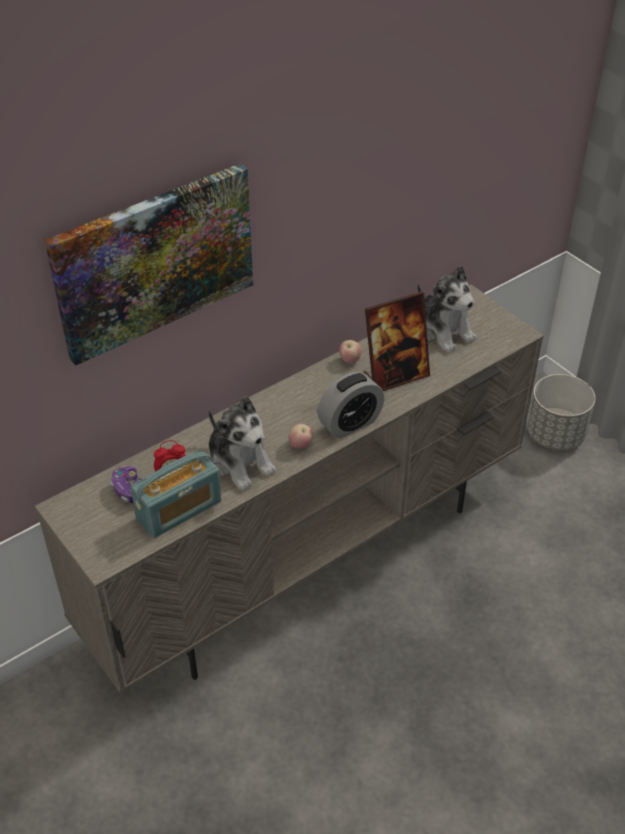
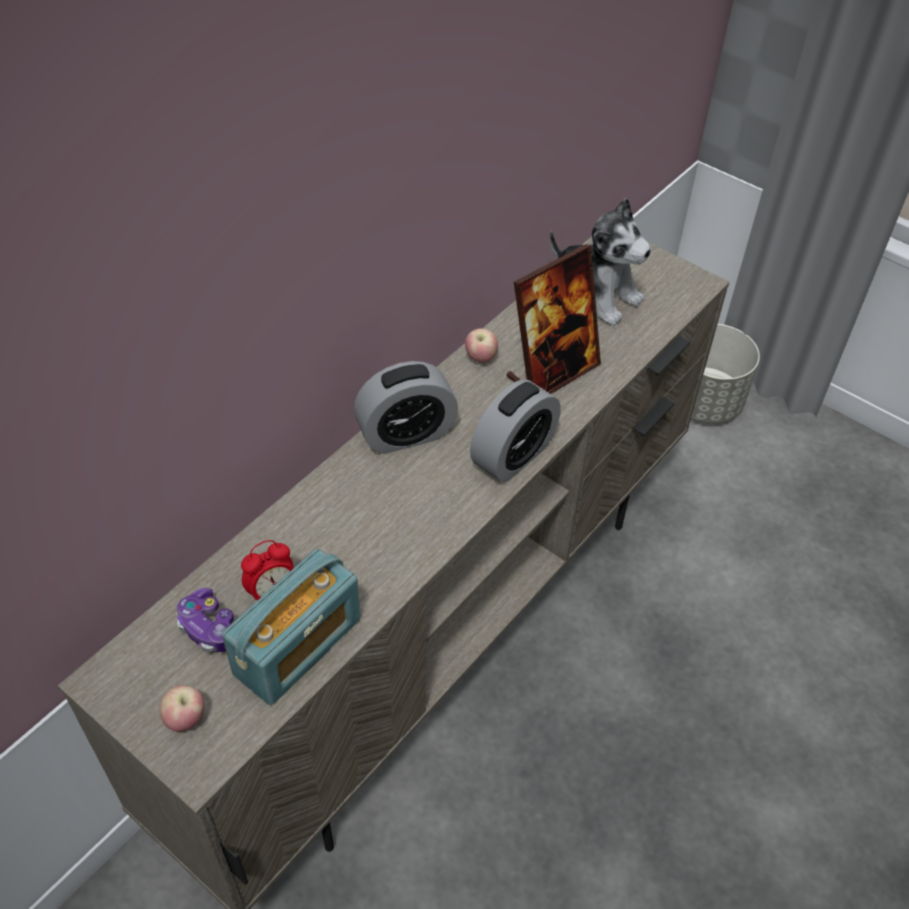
camera: 15 degrees left, 5 degrees up
picture [44,163,253,366] -> none
plush toy [208,396,276,491] -> none
apple [289,424,313,449] -> apple moved to [159,685,205,732]
none -> alarm clock [354,361,458,454]

